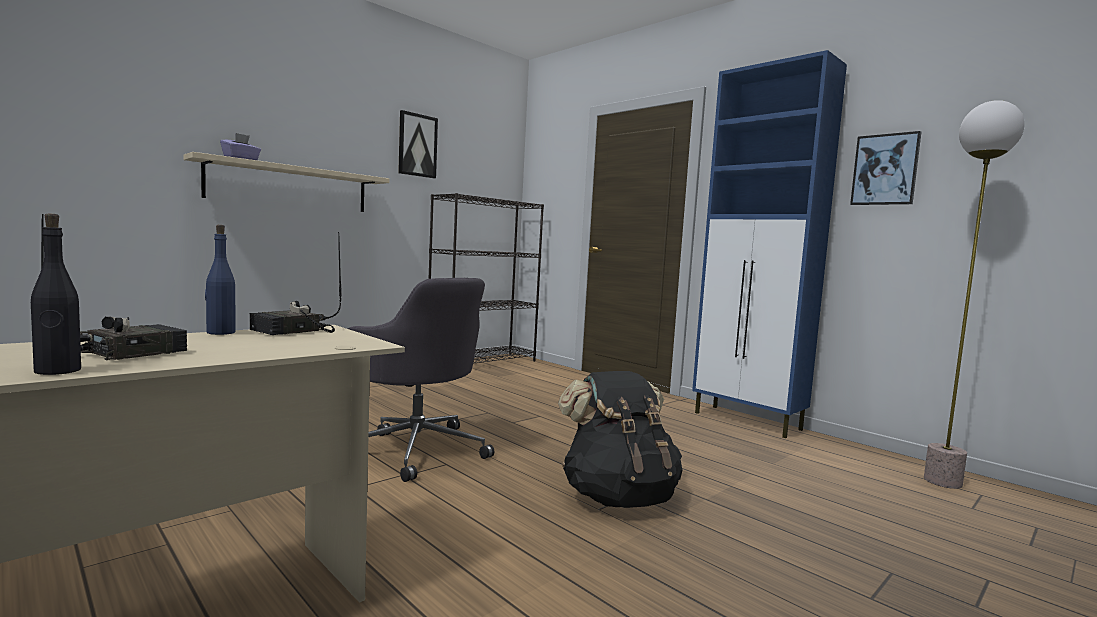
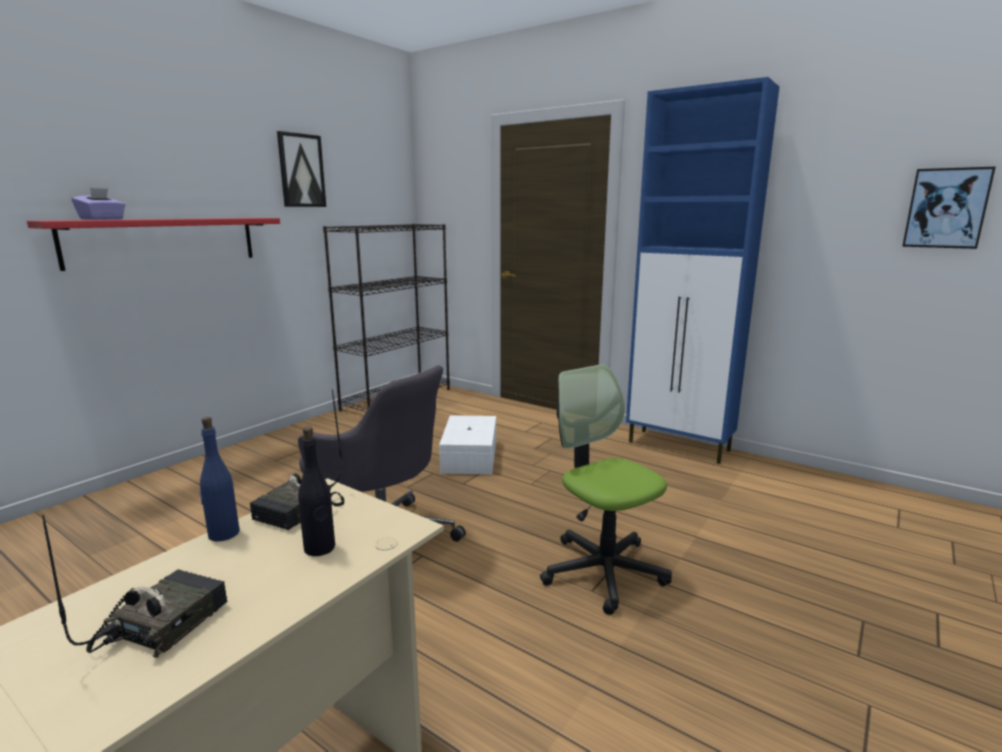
camera: 10 degrees left, 10 degrees up
black bottle [31,213,81,375] -> black bottle moved to [298,427,335,556]
beige shelf [183,152,390,212] -> red shelf [27,218,280,271]
black backpack [558,371,682,508] -> office chair [540,364,672,615]
picture [850,131,921,205] -> picture moved to [902,167,996,249]
floor lamp [924,100,1025,489] -> none
none -> white storage box [439,415,496,474]

